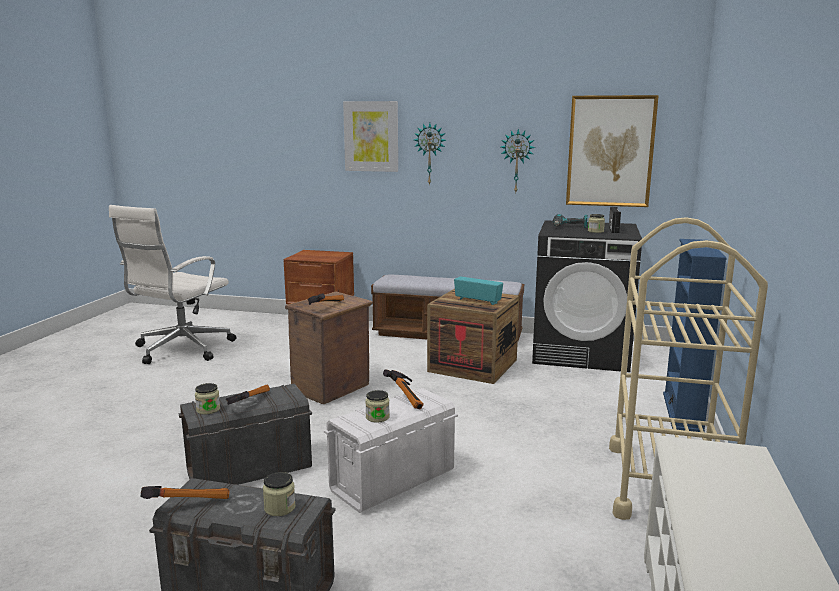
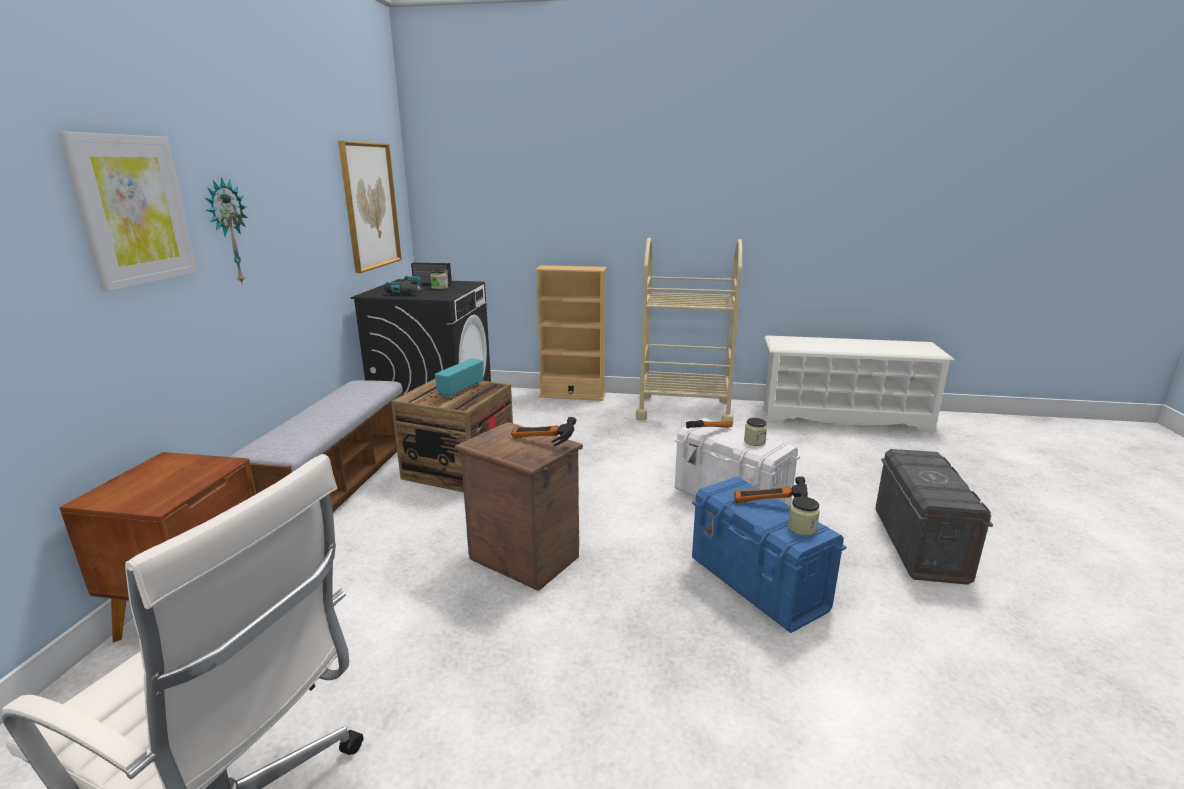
camera: 95 degrees left, 5 degrees up
hammer [141,486,230,499] -> none
grey storage box [178,384,312,485] -> blue storage box [692,477,846,633]
jar [263,472,296,516] -> none
wall clock [501,129,535,193] -> none
blue bookcase [663,239,726,432] -> beige bookcase [535,265,607,401]

